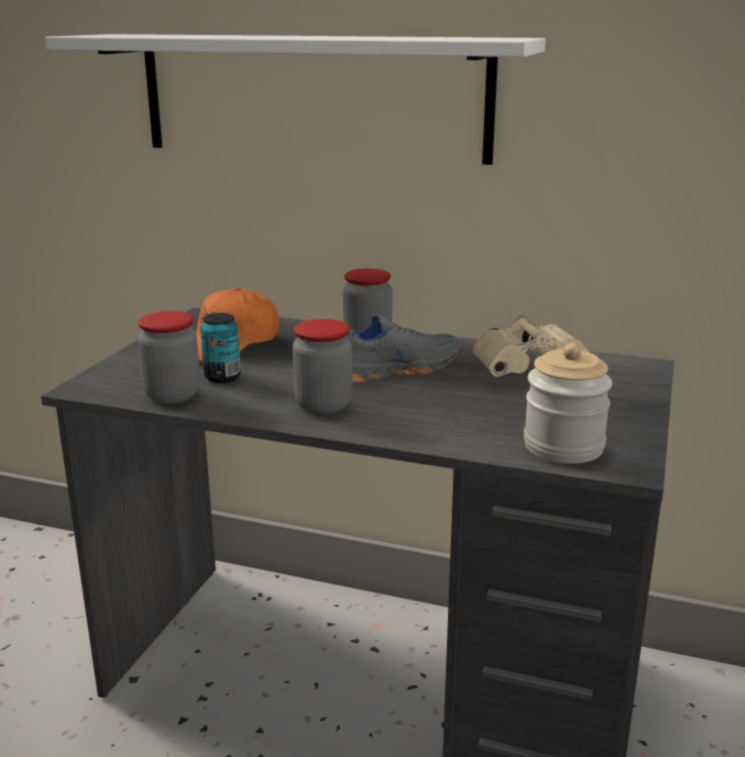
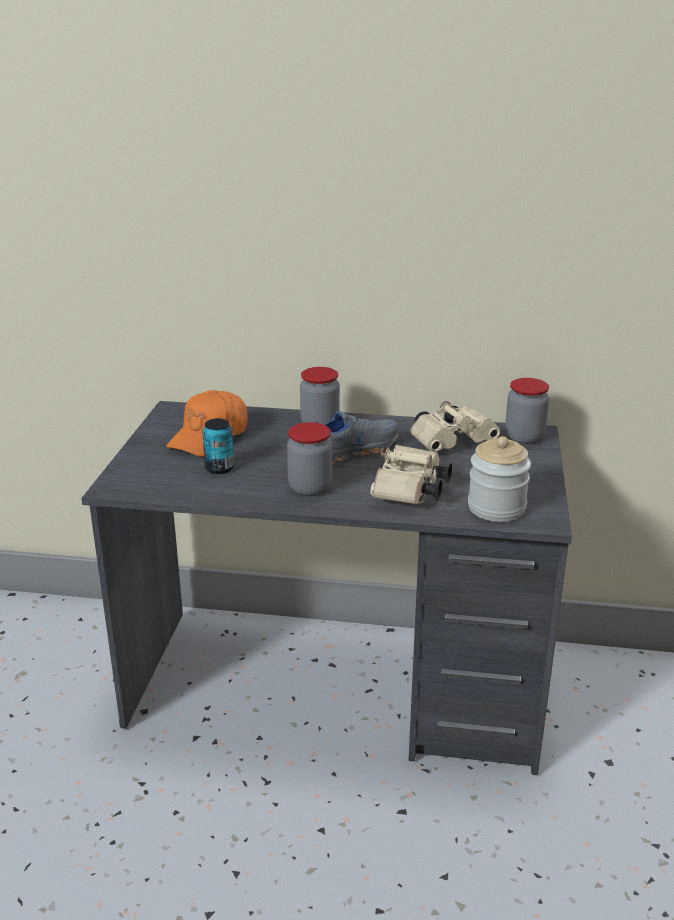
camera: 10 degrees left, 5 degrees up
white shelf [45,34,546,165] -> none
jar [138,311,200,404] -> jar moved to [505,378,549,444]
none -> beige binoculars [370,445,452,505]

